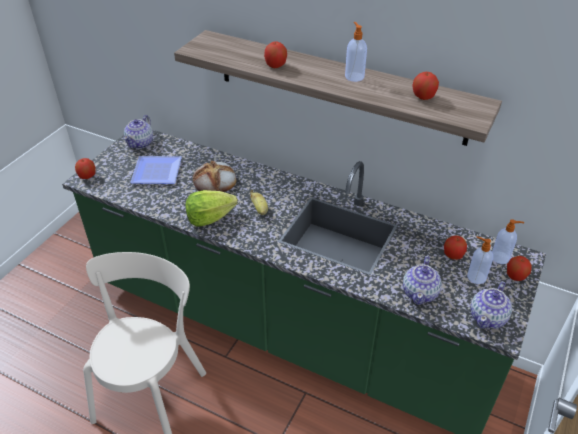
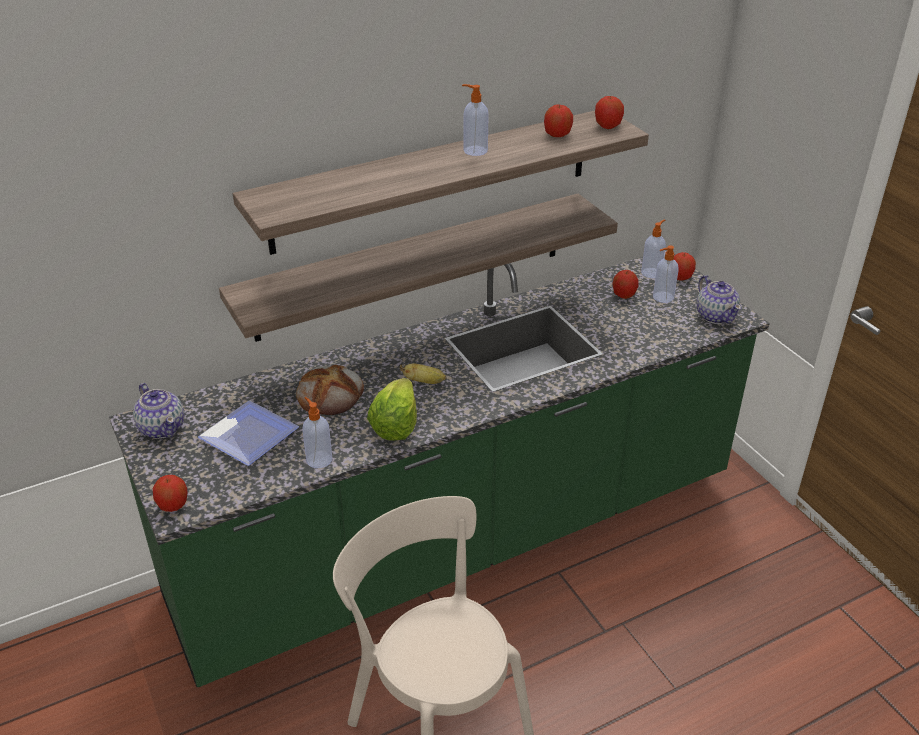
camera: 55 degrees left, 5 degrees down
apple [264,42,287,68] -> apple moved to [595,96,624,129]
teapot [403,256,442,305] -> none
none -> shelf [219,194,618,342]
none -> soap dispenser [302,397,332,468]

